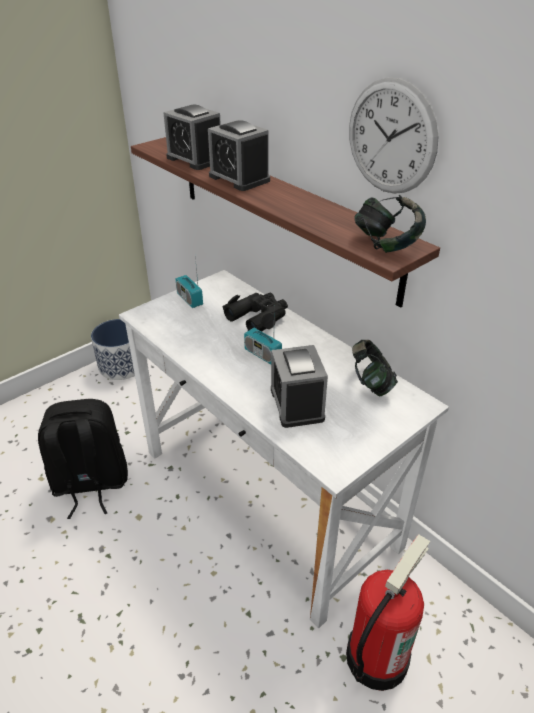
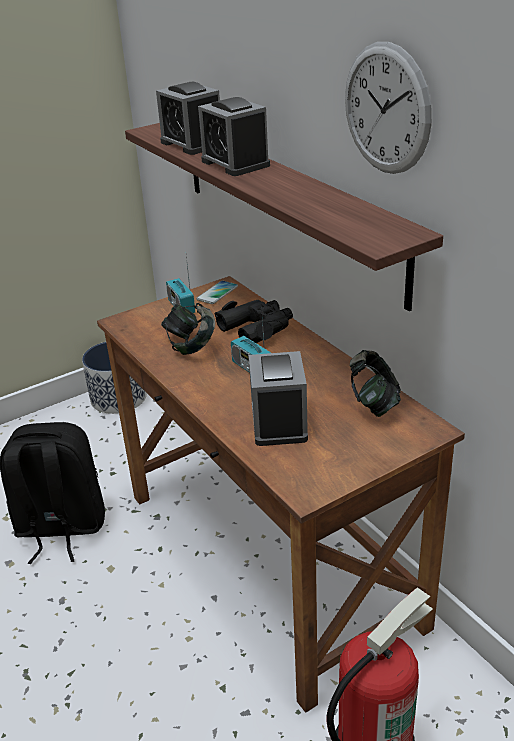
camera: 10 degrees right, 5 degrees down
white desk [119,270,449,629] -> brown desk [97,276,465,713]
headphones [354,195,426,253] -> headphones moved to [161,303,215,355]
none -> phone [196,280,238,304]

